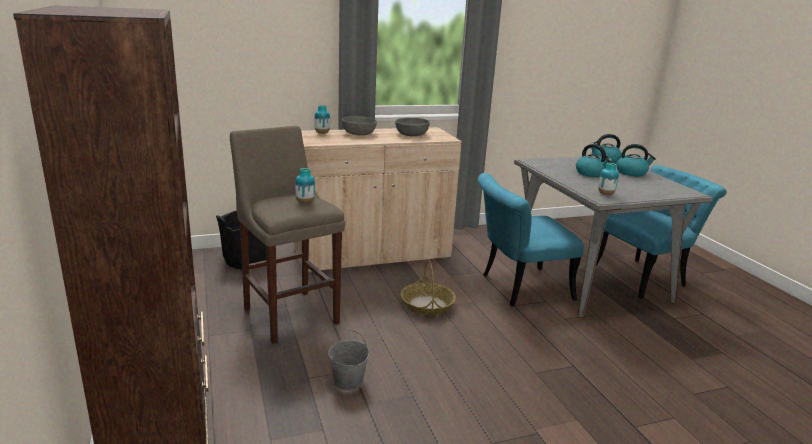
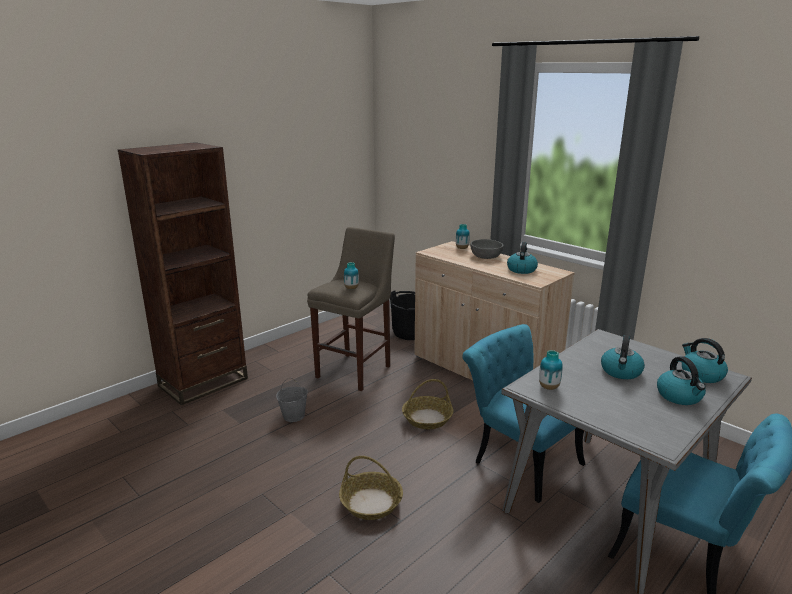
camera: 65 degrees right, 0 degrees up
grey bowl [395,118,430,136] -> kettle [507,242,538,274]
none -> basket [339,456,403,520]

